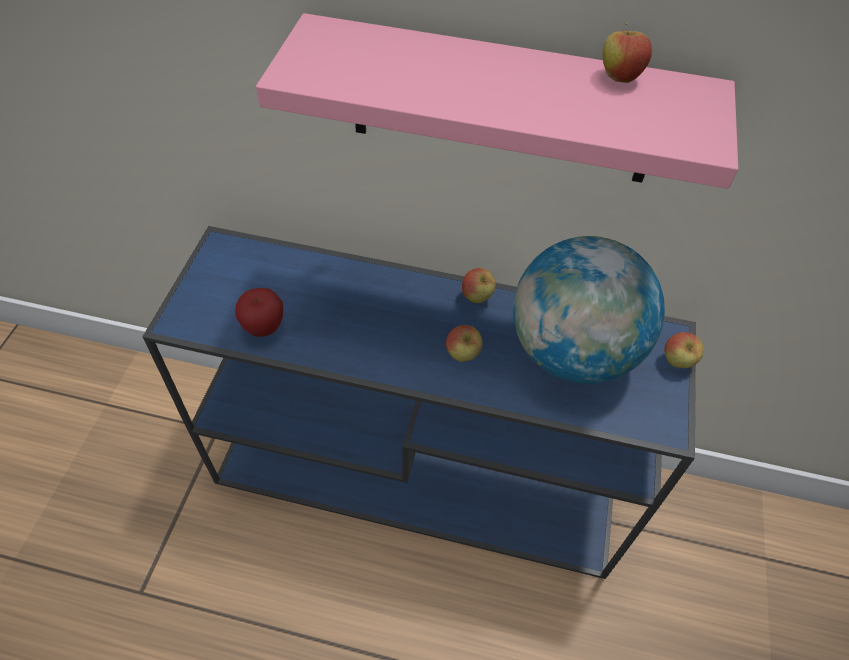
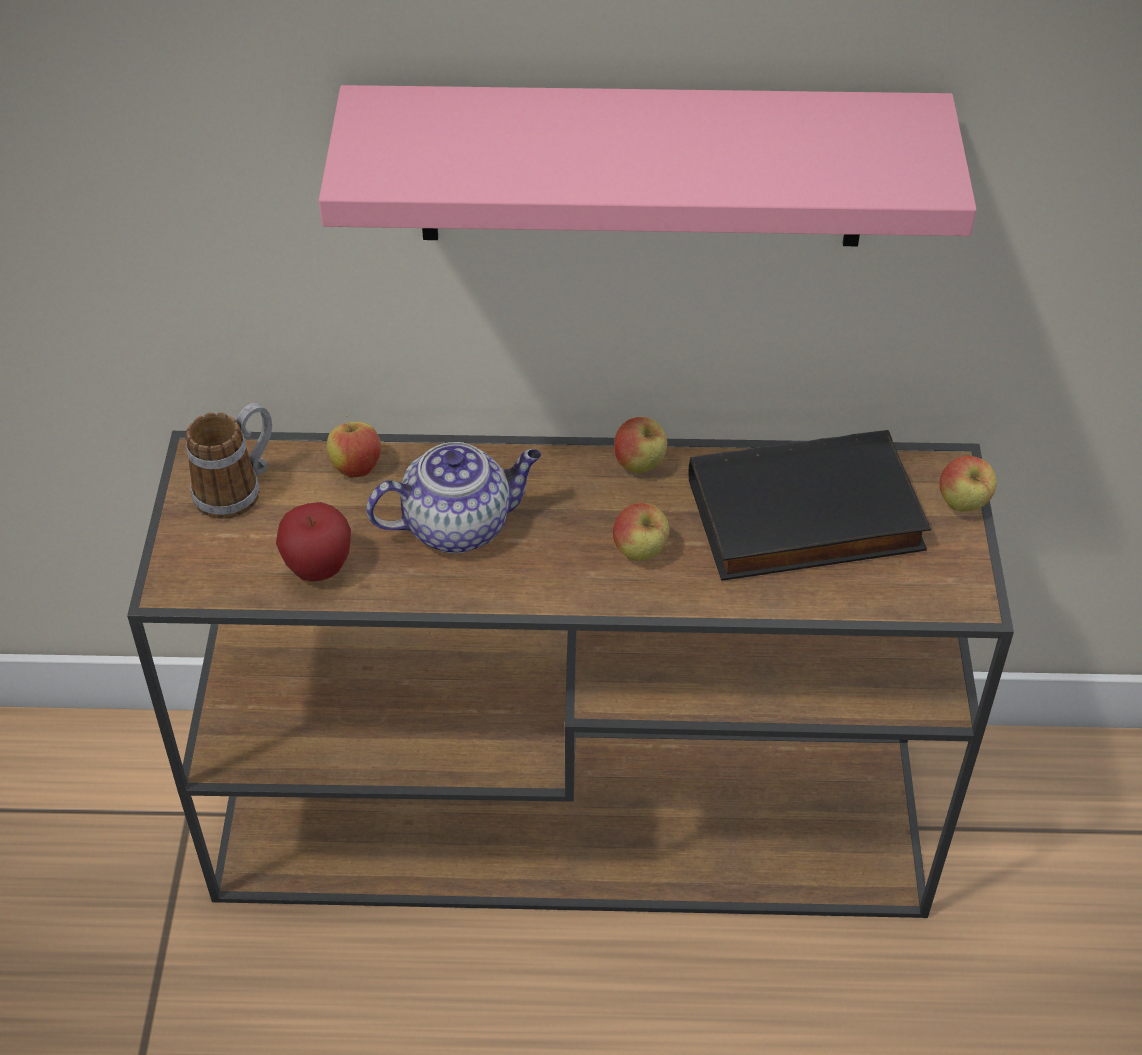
camera: 10 degrees left, 5 degrees down
blue console table [142,226,696,579] -> brown console table [127,431,1014,918]
globe [513,236,665,384] -> black book [689,430,931,581]
apple [602,22,652,83] -> apple moved to [327,414,381,478]
none -> mug [186,403,272,519]
none -> teapot [366,442,541,553]

